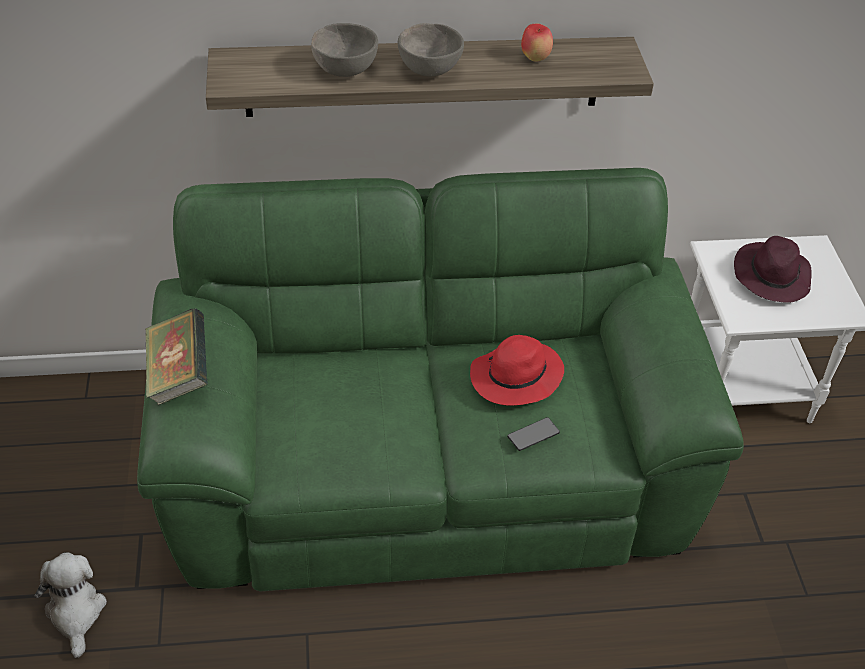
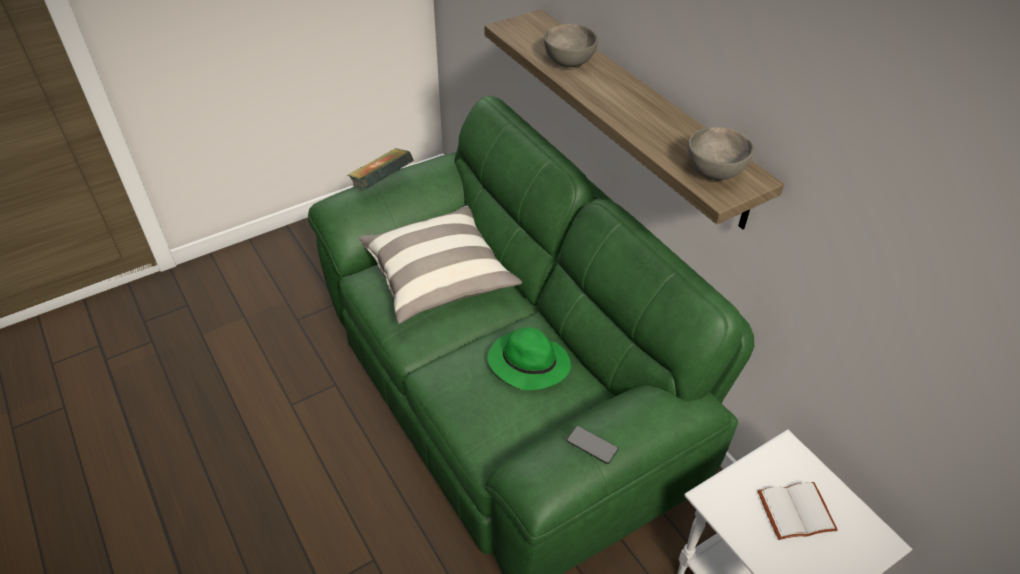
camera: 65 degrees right, 0 degrees up
plush toy [35,552,107,658] -> none
grey bowl [398,23,464,76] -> grey bowl moved to [688,127,754,180]
red hat [470,335,564,406] -> green hat [488,327,571,390]
phone [507,417,560,451] -> phone moved to [567,426,618,464]
apple [521,24,553,62] -> none
purple hat [734,236,812,303] -> white book [758,482,838,540]
none -> pillow [359,206,522,324]

